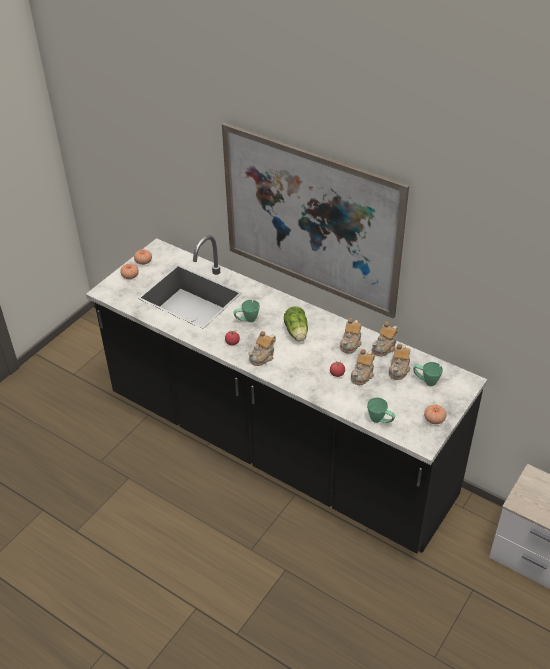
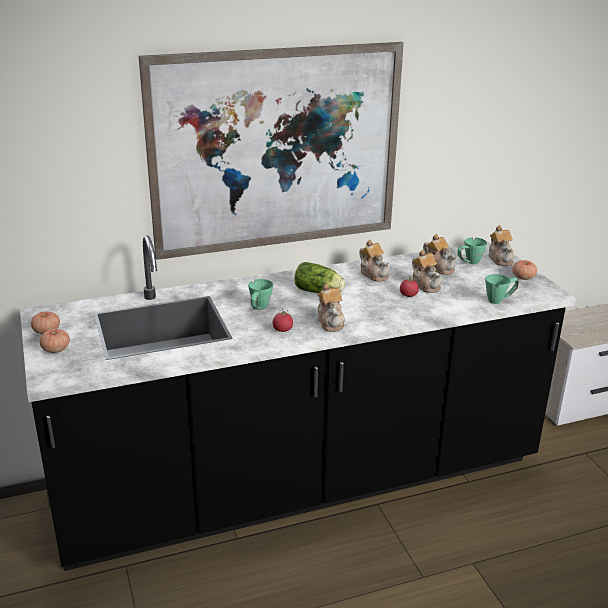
camera: 55 degrees left, 15 degrees down
teapot [372,322,398,357] -> teapot moved to [488,225,515,266]

